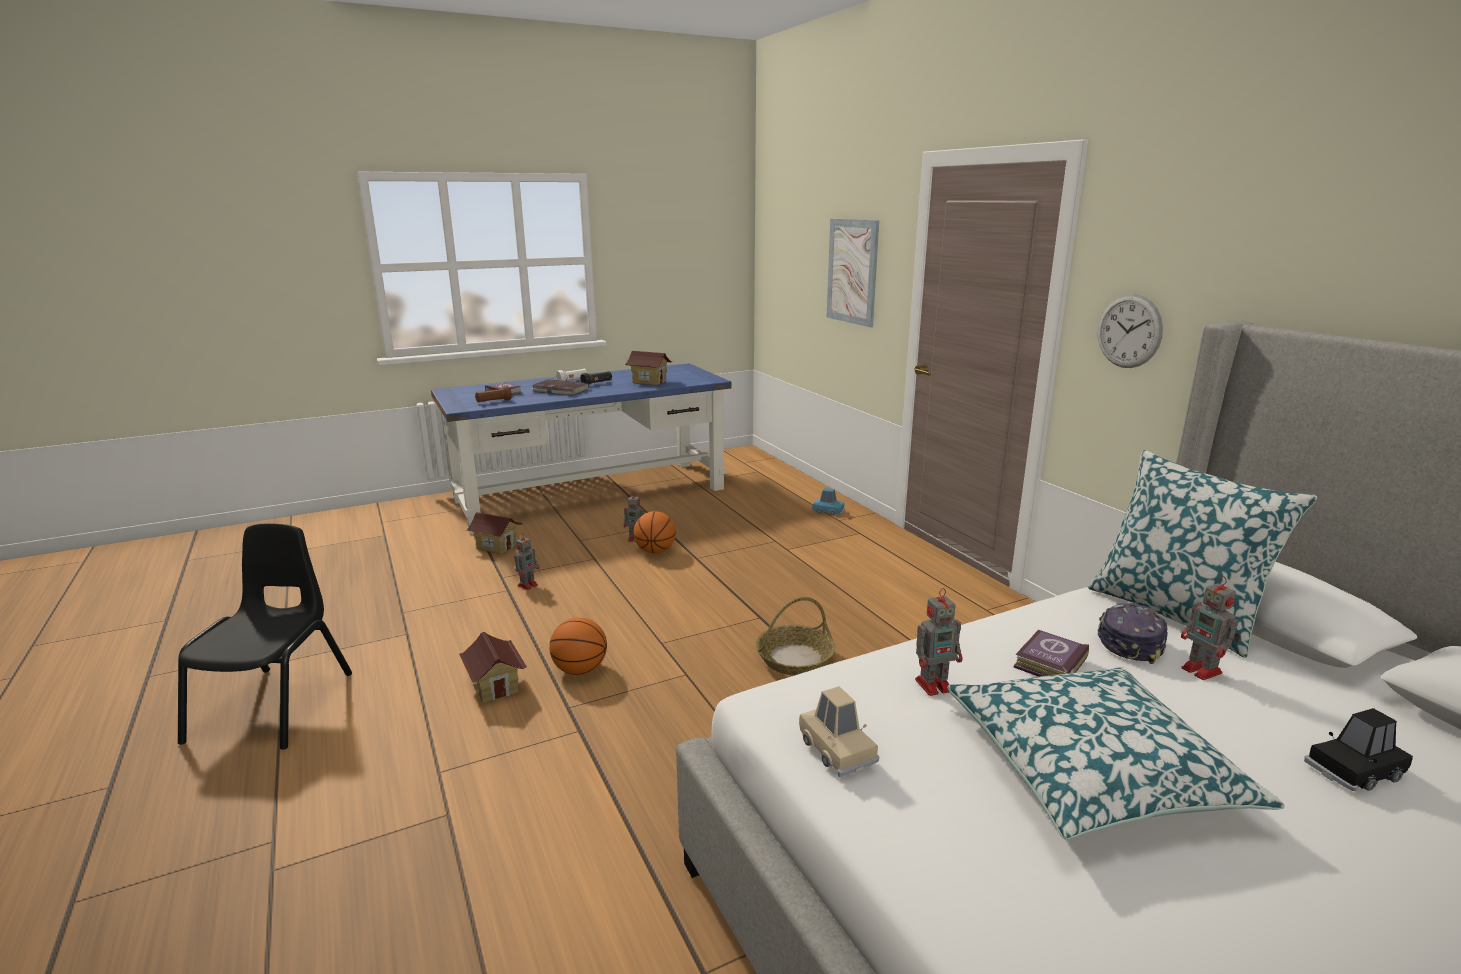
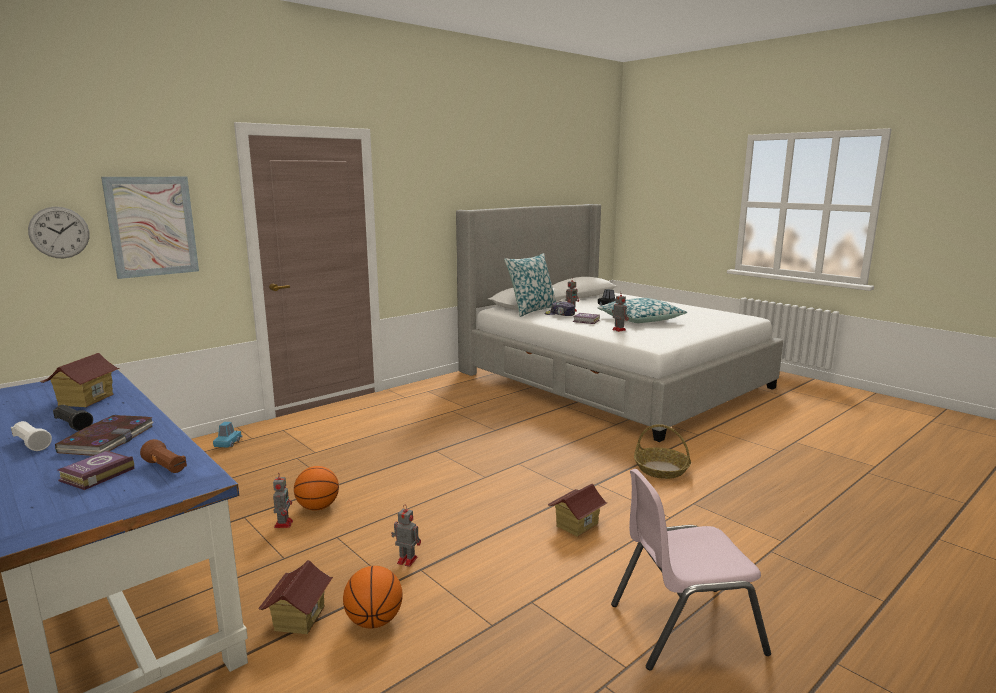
camera: 105 degrees left, 5 degrees down
black chair [178,523,352,750] -> pink chair [611,469,771,671]
basketball [549,617,607,675] -> basketball moved to [343,566,403,628]
basket [756,597,835,675] -> basket moved to [634,424,691,479]
beige toy car [799,686,880,777] -> none
wall clock [1098,294,1163,368] -> wall clock moved to [28,207,89,258]

